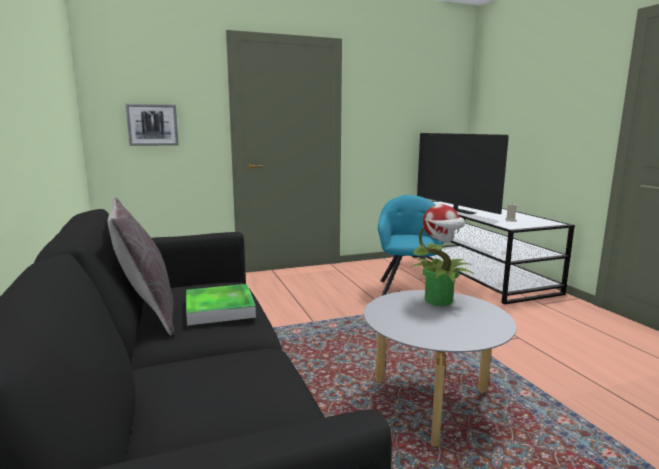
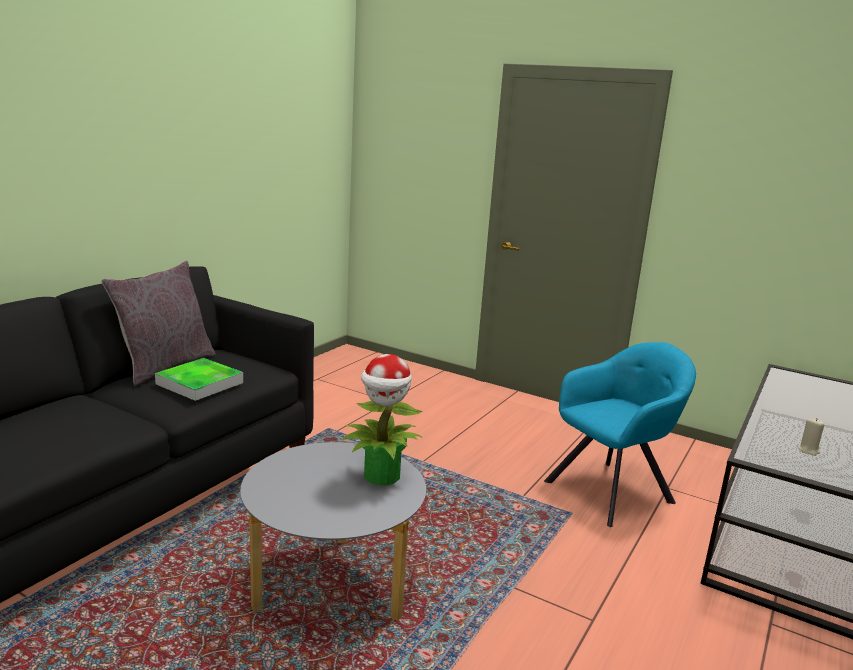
camera: 50 degrees right, 5 degrees up
picture [126,104,179,146] -> none
television [417,133,509,214] -> none

